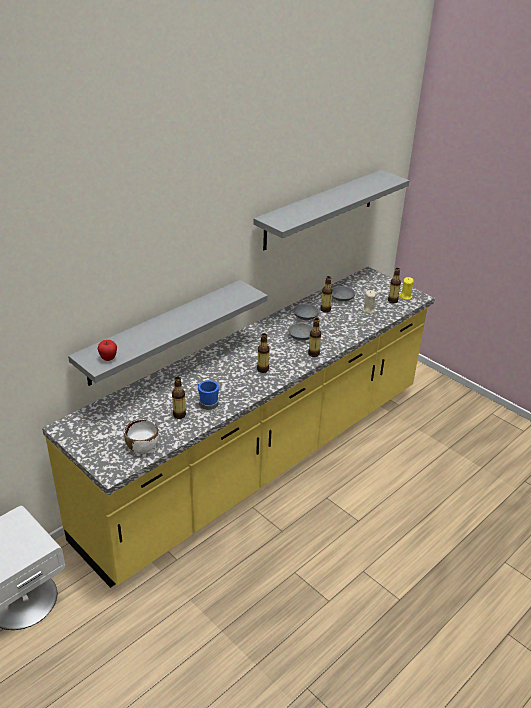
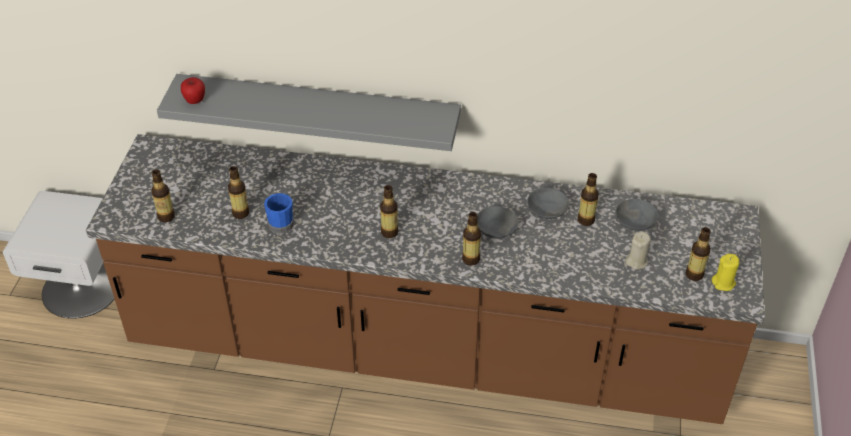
camera: 55 degrees right, 10 degrees up
yellow counter [42,267,435,588] -> brown counter [86,134,765,424]
white bowl [124,418,159,454] -> bottle [151,170,175,222]
grey shelf [253,170,410,250] -> none

